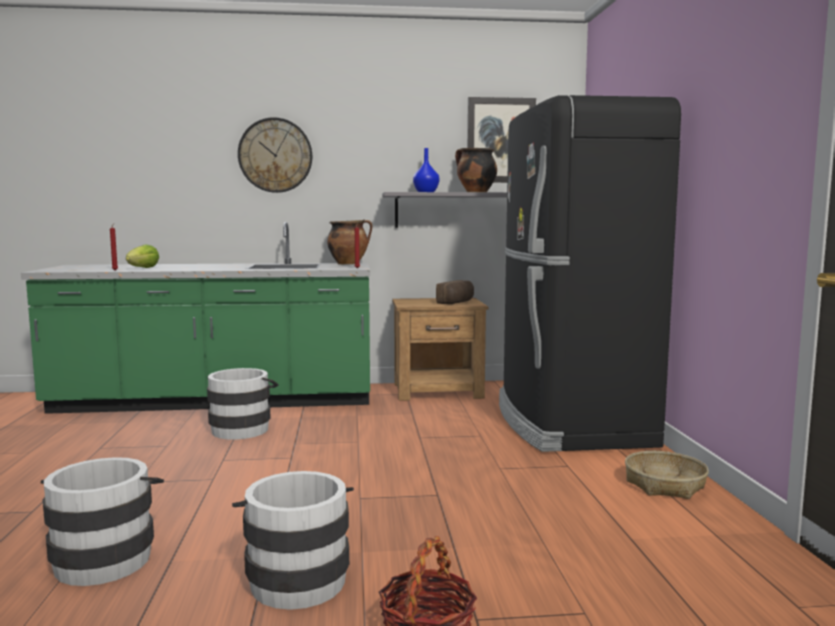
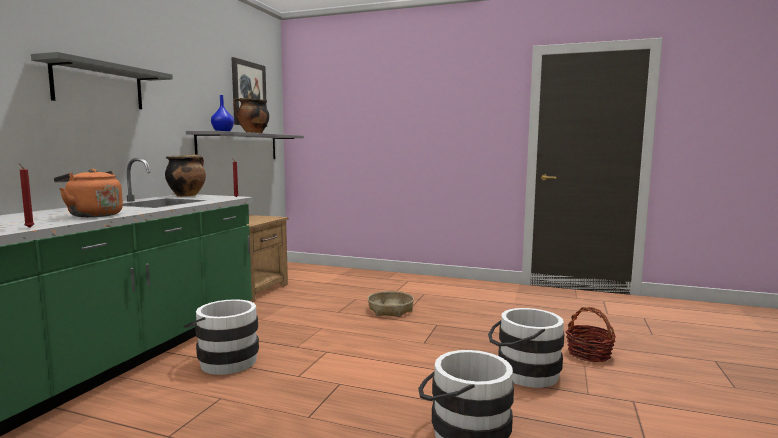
camera: 65 degrees left, 0 degrees up
lettuce [126,244,159,268] -> none
wall clock [238,117,312,193] -> grey shelf [31,52,173,109]
bread [436,280,474,304] -> none
black fridge [499,95,681,452] -> none
basket [625,451,709,499] -> basket moved to [368,291,414,317]
none -> orange kettle [54,169,123,217]

